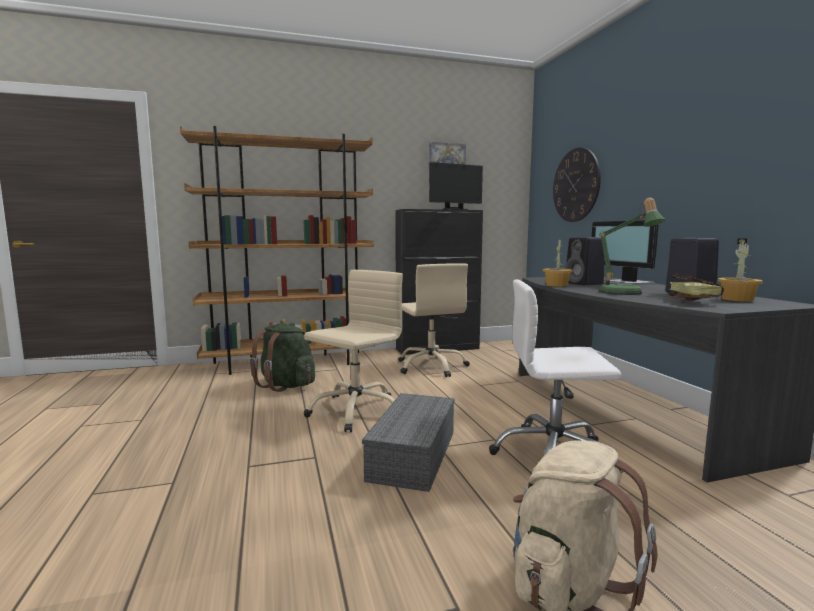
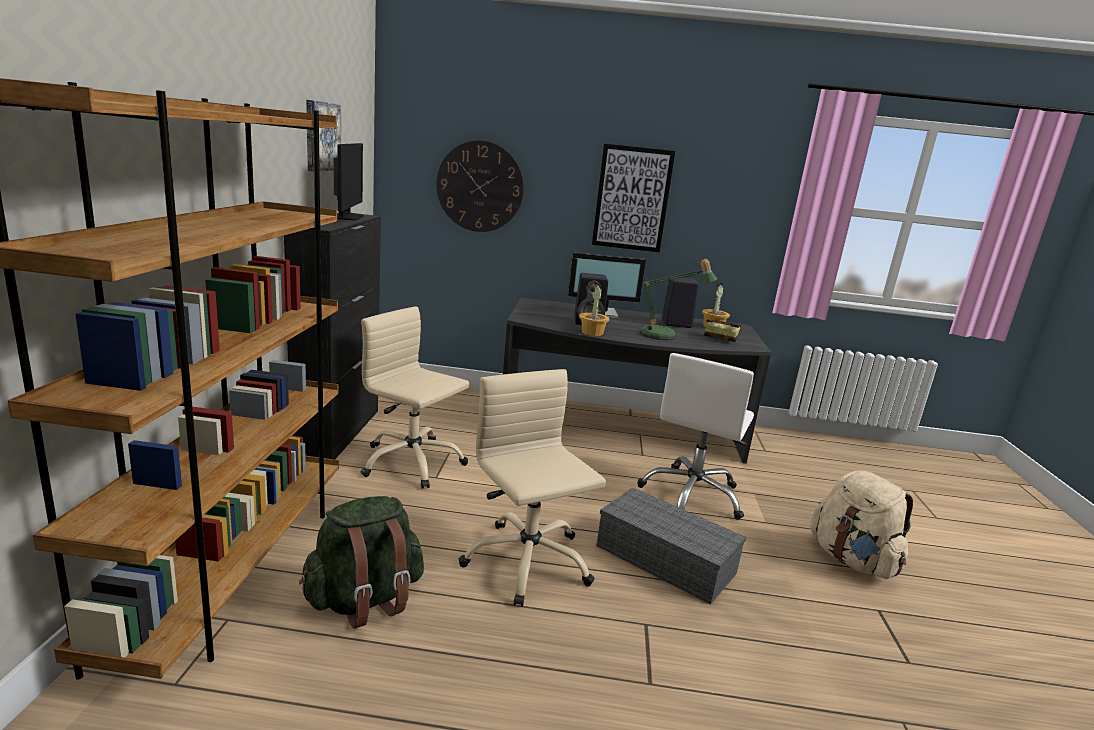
camera: 70 degrees left, 10 degrees up
beige office chair [398,263,470,377] -> beige office chair turned 150 degrees counterclockwise [360,306,469,489]
none -> picture [592,144,675,252]

